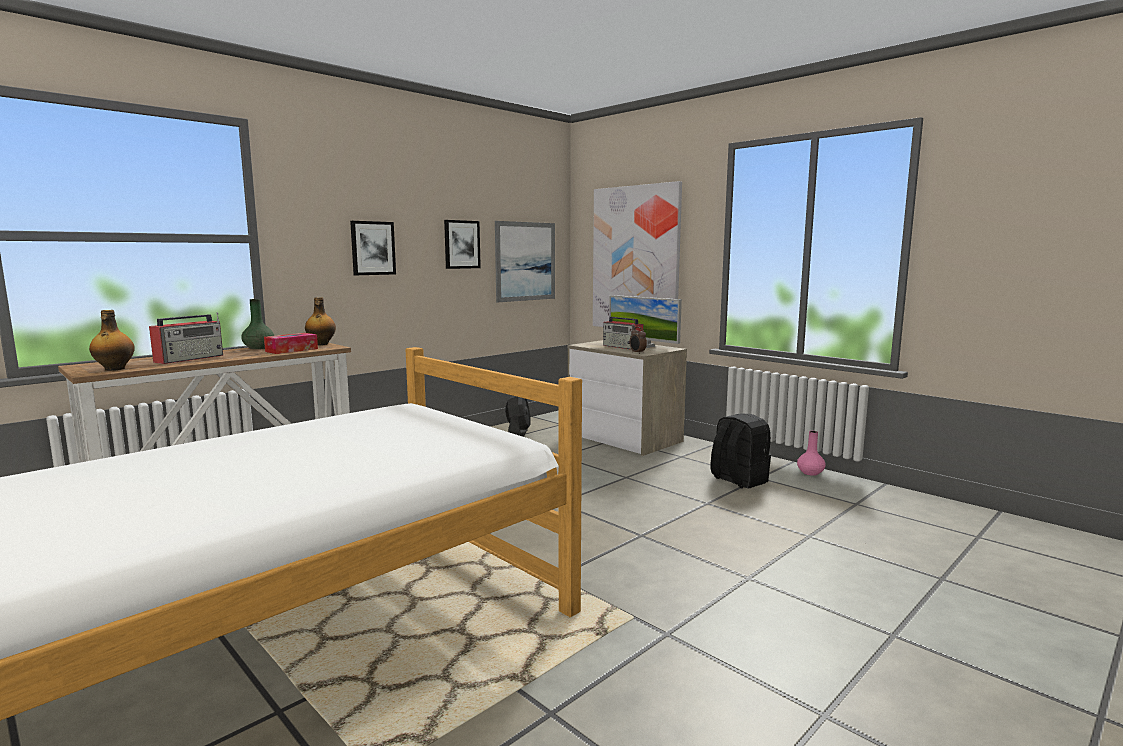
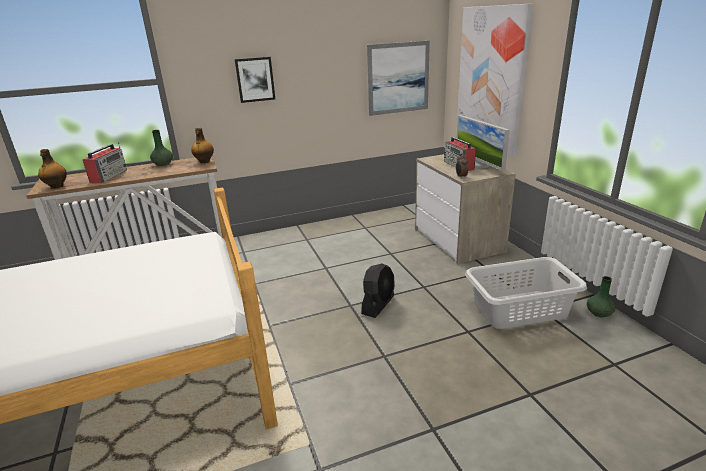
camera: 25 degrees right, 15 degrees up
radio [149,312,223,364] -> radio turned 45 degrees counterclockwise [83,142,127,183]
tissue box [264,333,318,354] -> none
picture [444,220,481,269] -> none
black fan [505,396,531,437] -> black fan moved to [361,264,395,318]
black backpack [711,413,771,488] -> grey laundry basket [465,257,587,329]
pink vase [797,431,826,476] -> green vase [587,276,616,317]

